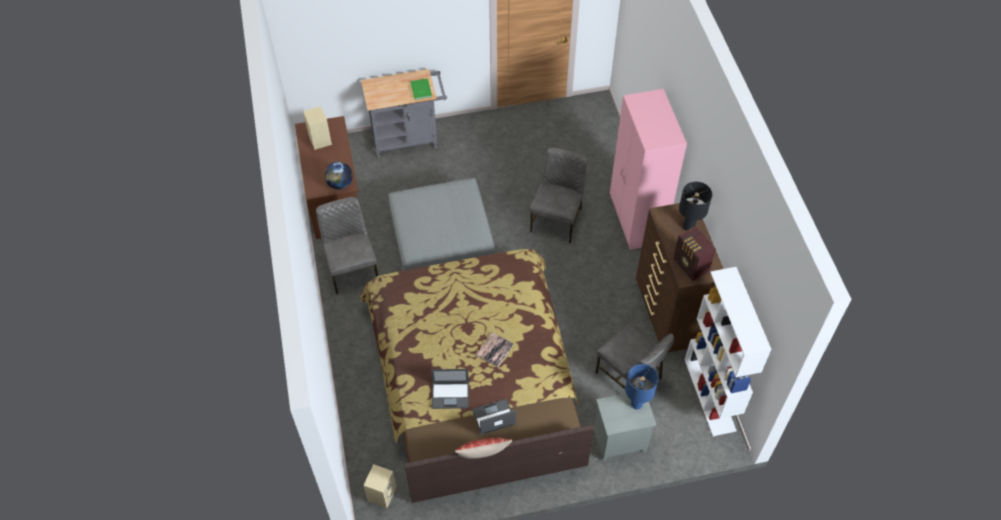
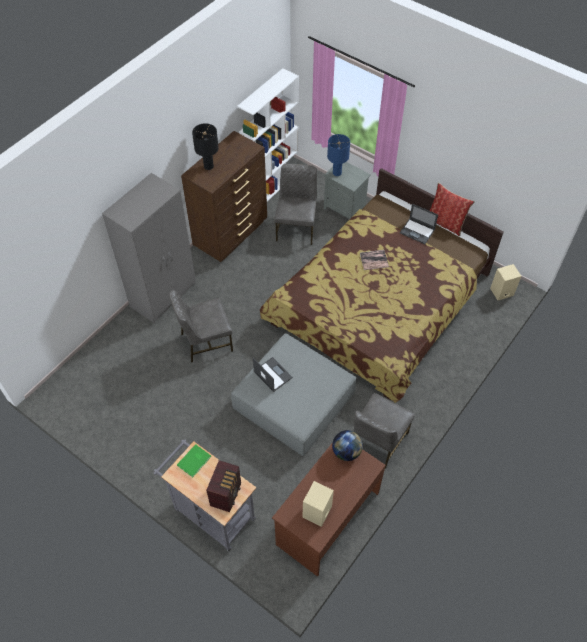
camera: 130 degrees left, 0 degrees up
laptop [431,369,469,409] -> laptop moved to [253,357,293,392]
pink wardrobe [610,89,687,250] -> grey wardrobe [102,173,196,323]
radio [673,226,716,281] -> radio moved to [206,460,241,512]

